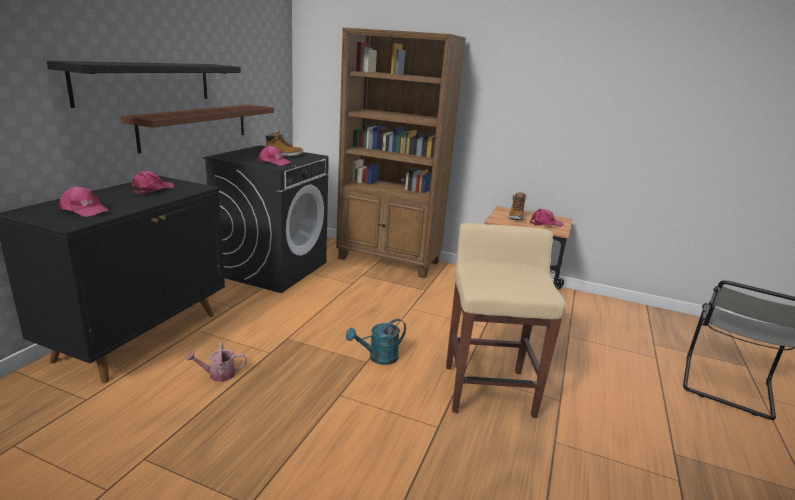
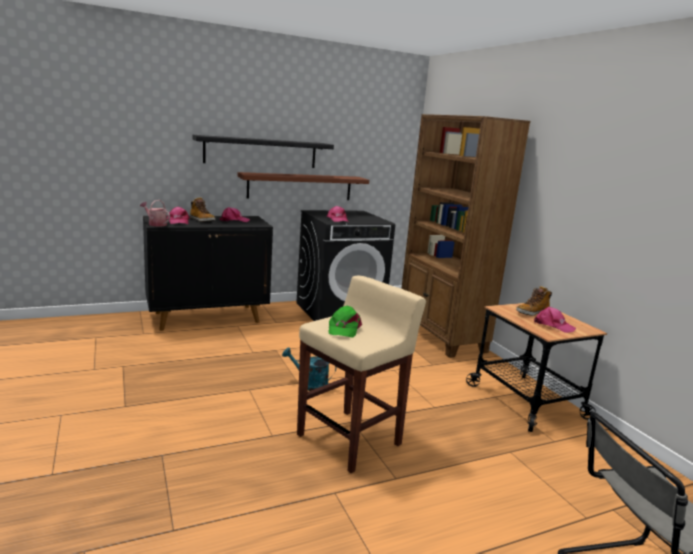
camera: 45 degrees right, 5 degrees down
watering can [186,342,246,382] -> watering can moved to [140,200,170,226]
boot [264,130,303,157] -> boot moved to [190,197,216,222]
none -> green cap [329,306,362,338]

